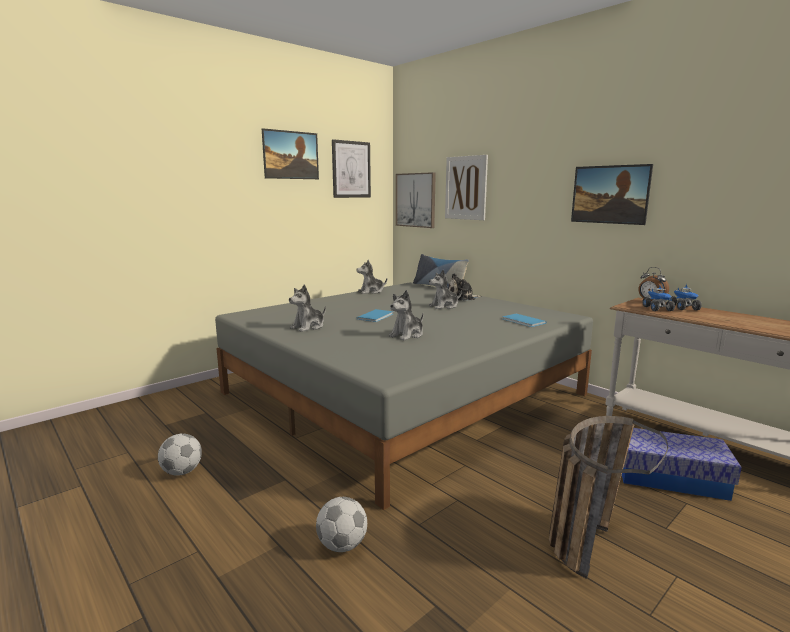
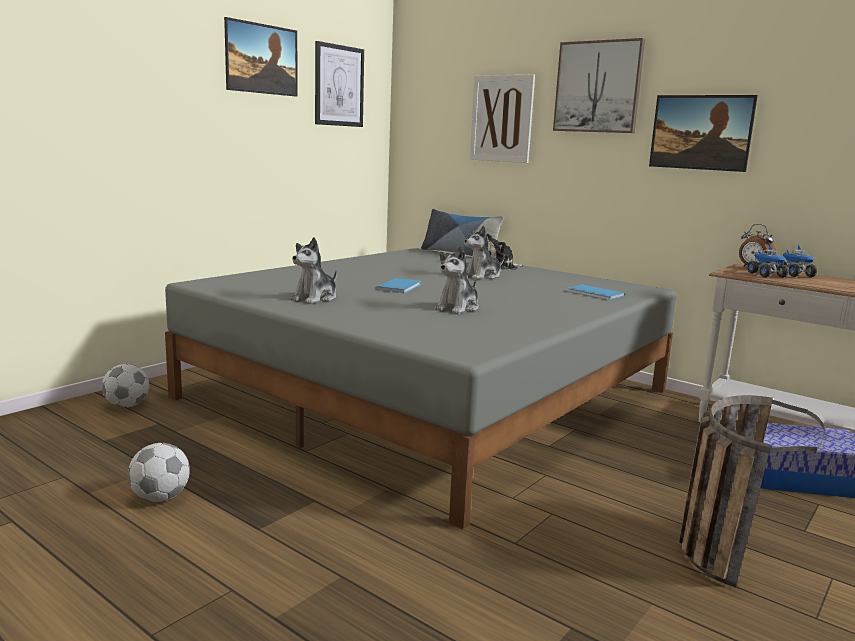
camera: 10 degrees left, 0 degrees up
football [316,497,367,552] -> football moved to [102,364,149,408]
plush toy [357,259,387,294] -> none
picture [396,172,436,228] -> picture moved to [553,38,645,133]

